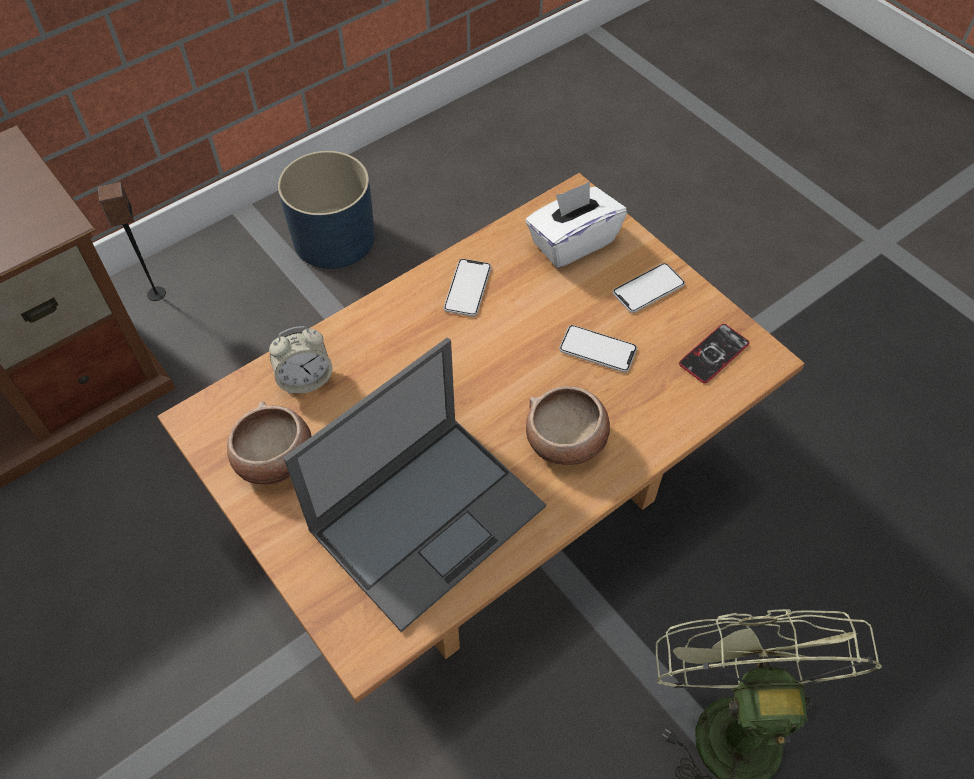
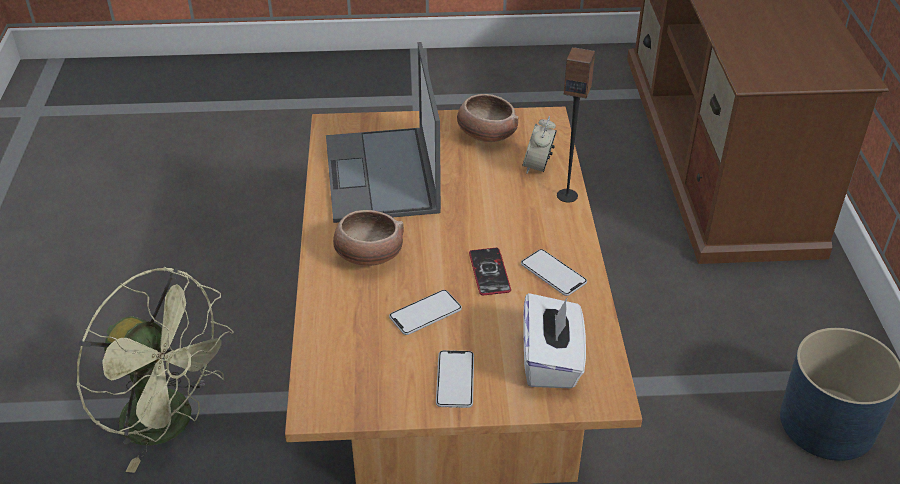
camera: 125 degrees right, 15 degrees down
speaker [98,182,166,301] -> speaker moved to [557,47,595,203]
phone [679,324,749,383] -> phone moved to [469,248,511,295]

